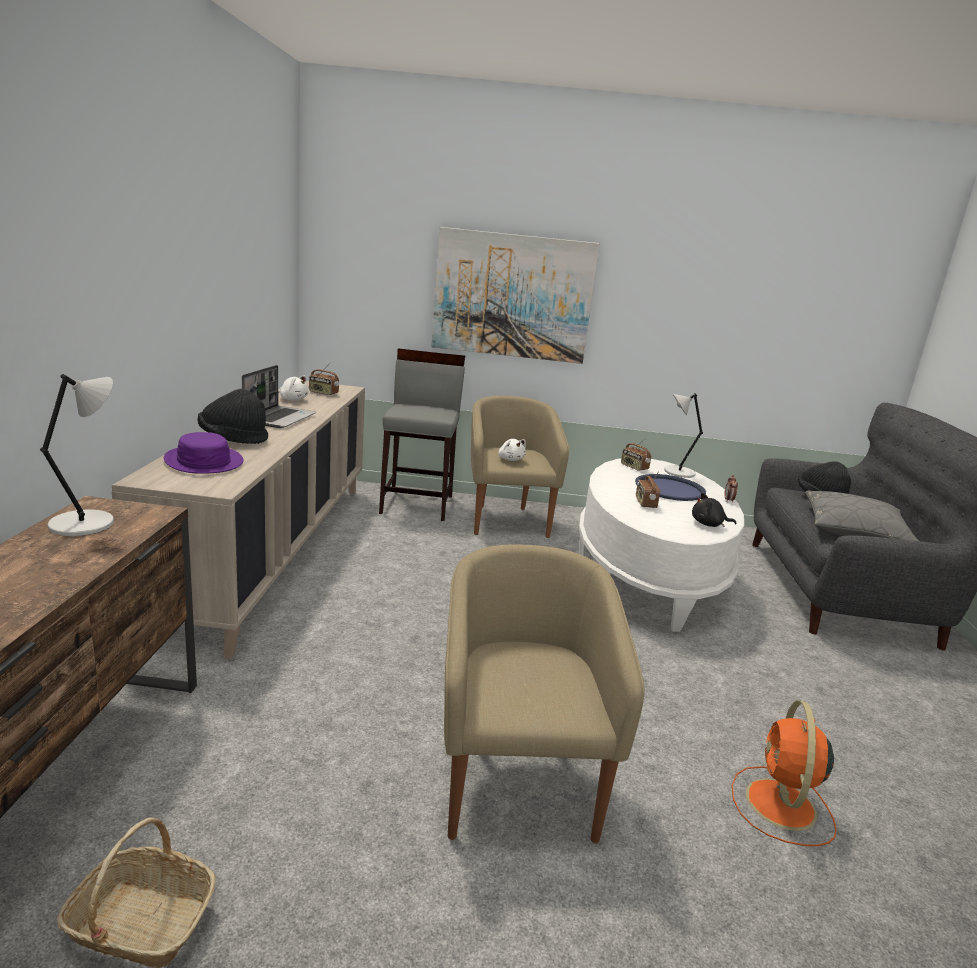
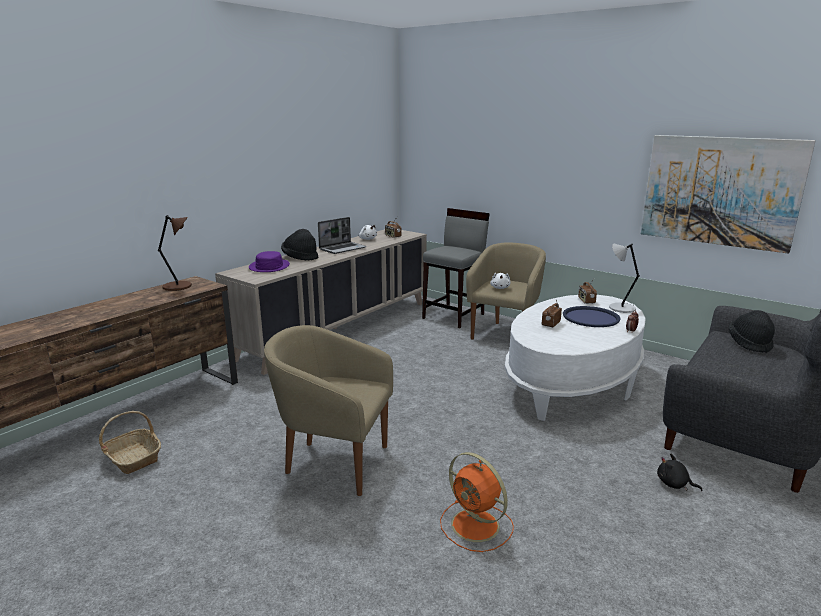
camera: 35 degrees right, 0 degrees up
grey table lamp [40,374,114,536] -> brown table lamp [158,215,192,291]
picture [431,227,600,364] -> picture moved to [641,135,816,254]
beige armchair [444,545,644,843] -> beige armchair turned 105 degrees counterclockwise [264,325,393,496]
black plush toy [692,493,737,527] -> black plush toy moved to [657,454,703,491]
orange fan [732,700,837,846] -> orange fan turned 90 degrees counterclockwise [440,452,514,552]
grey pillow [805,491,919,541] -> none

